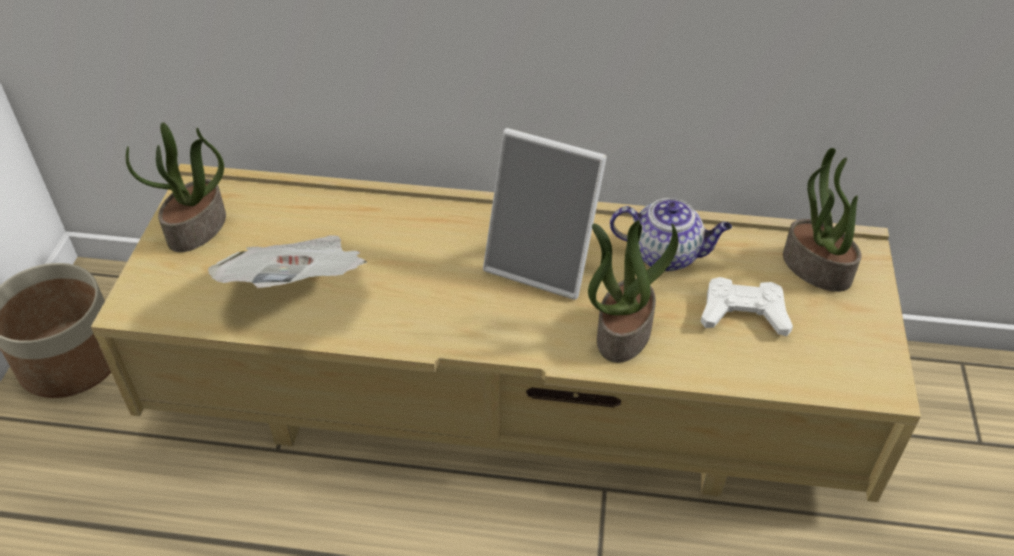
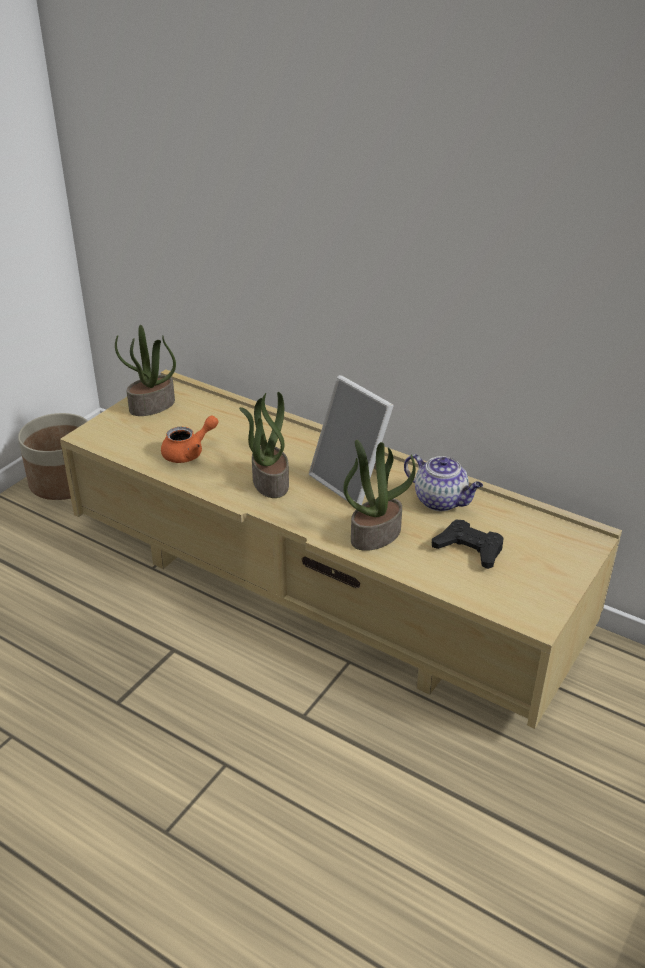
camera: 25 degrees right, 10 degrees down
newspaper [208,235,367,288] -> orange teapot [161,415,219,463]
white game controller [700,277,793,336] -> black game controller [432,520,503,569]
potted plant [783,148,861,292] -> potted plant moved to [239,392,289,498]

